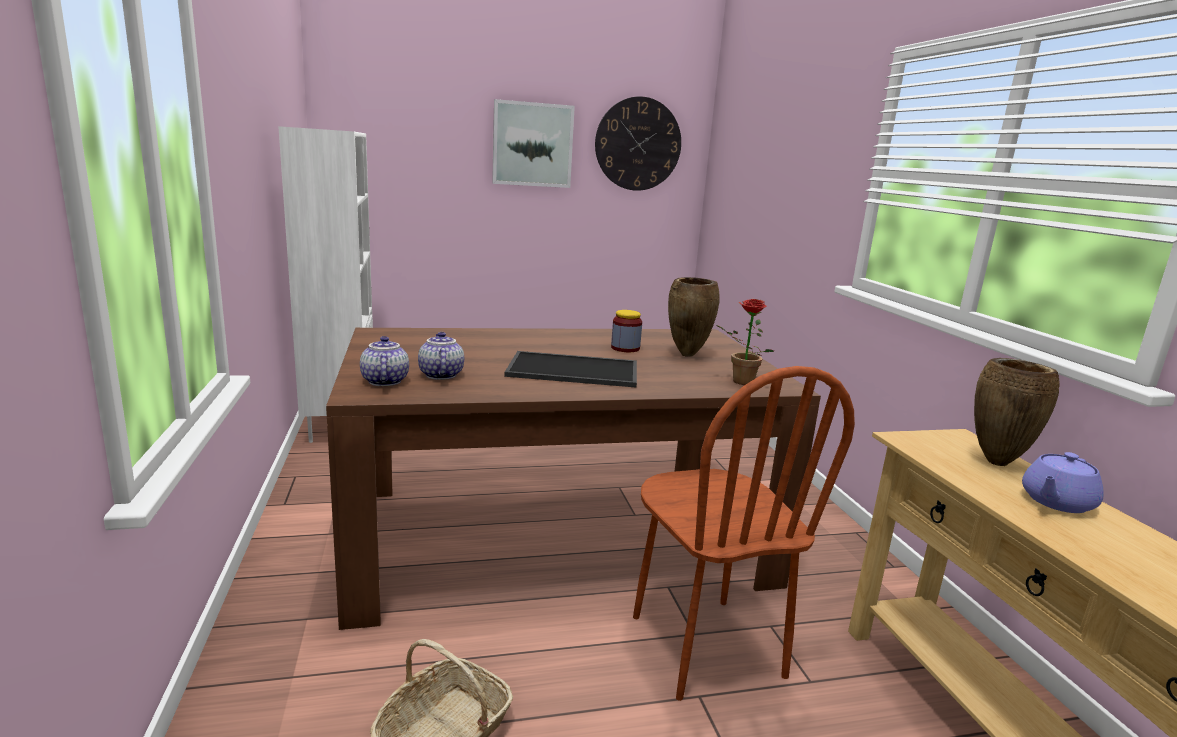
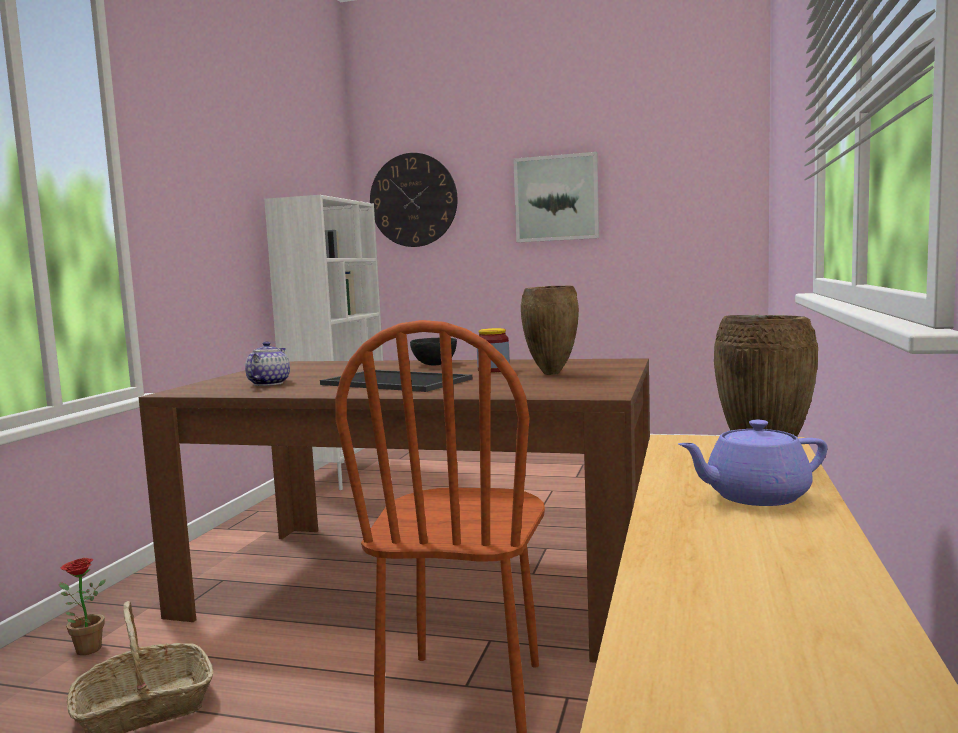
camera: 30 degrees right, 10 degrees down
teapot [360,336,409,386] -> none
wall clock [595,96,681,191] -> wall clock moved to [370,153,458,247]
potted plant [716,299,774,385] -> potted plant moved to [59,558,106,655]
none -> black bowl [410,338,457,365]

